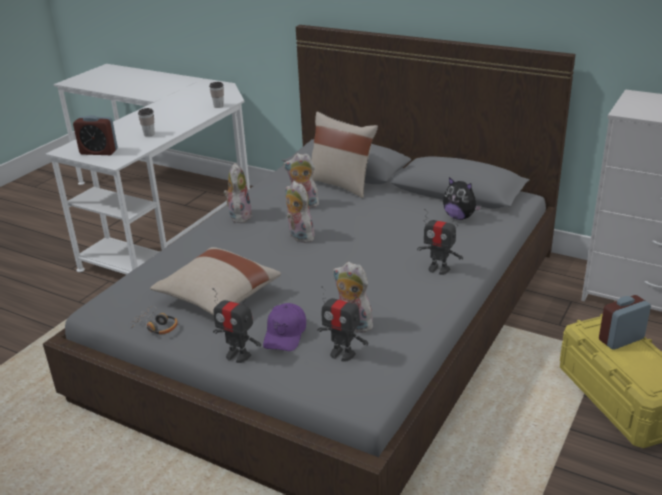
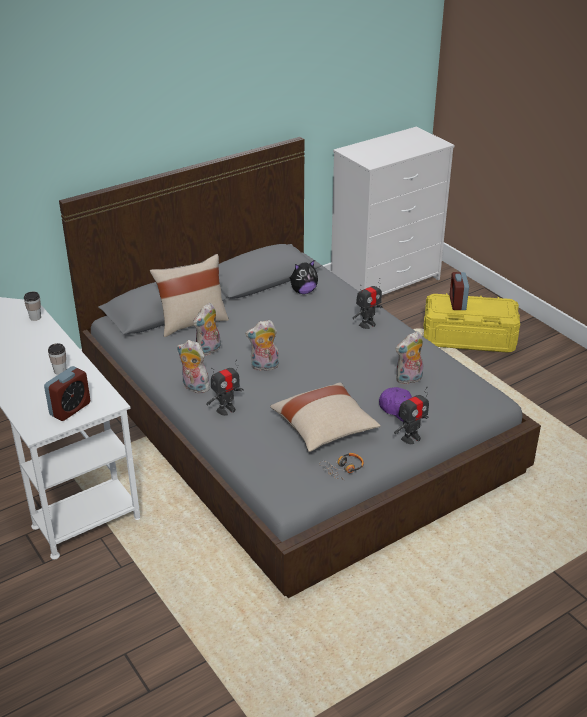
camera: 65 degrees left, 5 degrees up
toy robot [317,286,368,362] -> toy robot moved to [206,359,244,416]

